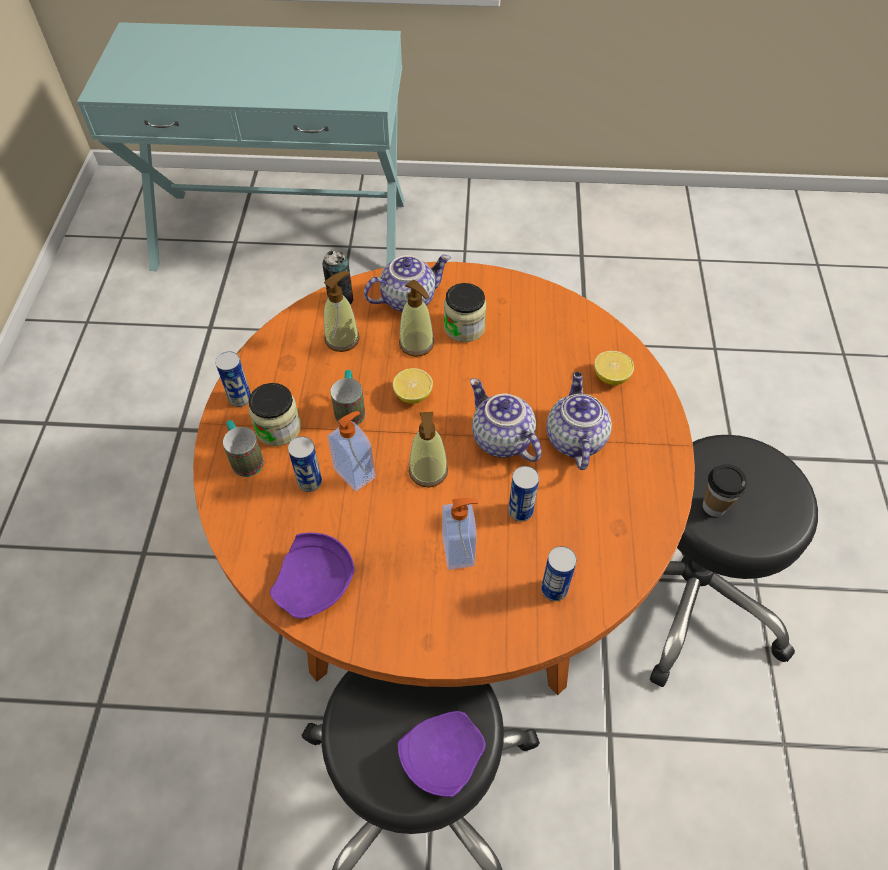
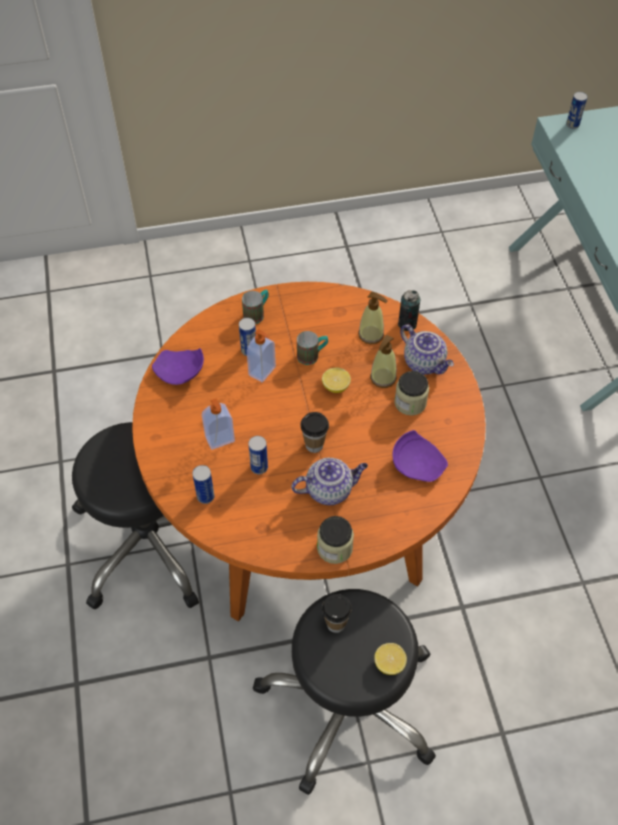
camera: 75 degrees right, 0 degrees up
can [215,351,251,407] -> can moved to [566,92,588,129]
jar [248,383,301,446] -> jar moved to [317,516,354,564]
purple plate [398,711,485,797] -> purple plate moved to [392,430,448,482]
soap dispenser [409,412,448,488] -> none
teapot [470,378,542,462] -> cup [300,412,329,453]
lemon [594,351,634,385] -> lemon moved to [374,643,407,675]

